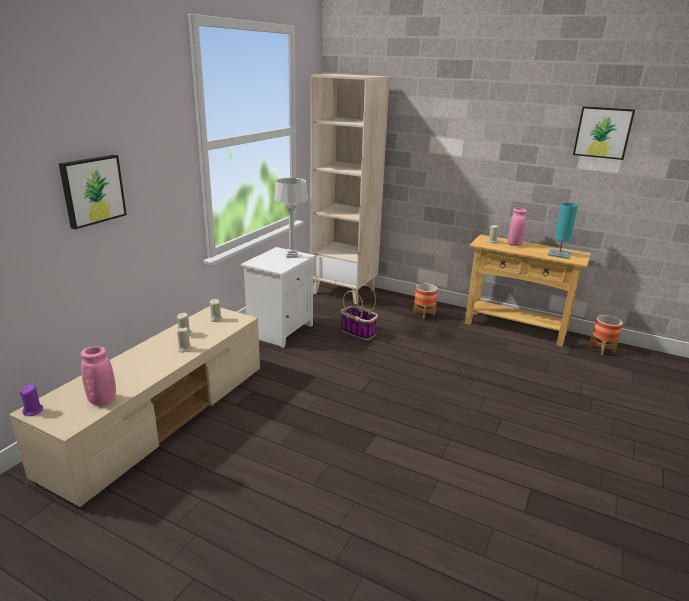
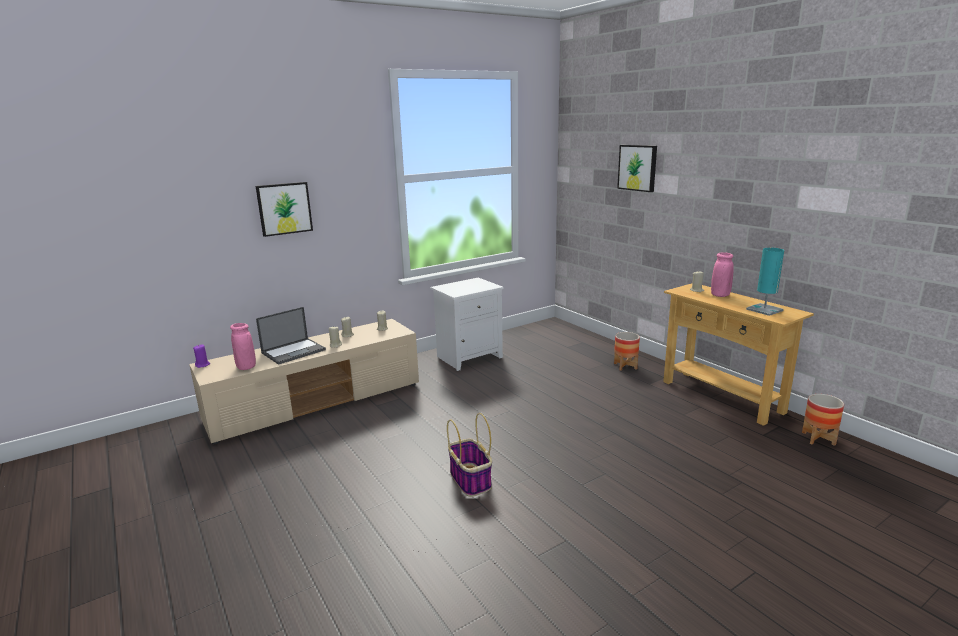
camera: 30 degrees right, 5 degrees down
grey table lamp [274,178,308,258] -> none
beige bookcase [310,74,390,304] -> none
basket [341,285,378,340] -> basket moved to [447,413,492,497]
picture [573,106,635,160] -> picture moved to [617,145,657,192]
none -> laptop [256,307,326,365]

